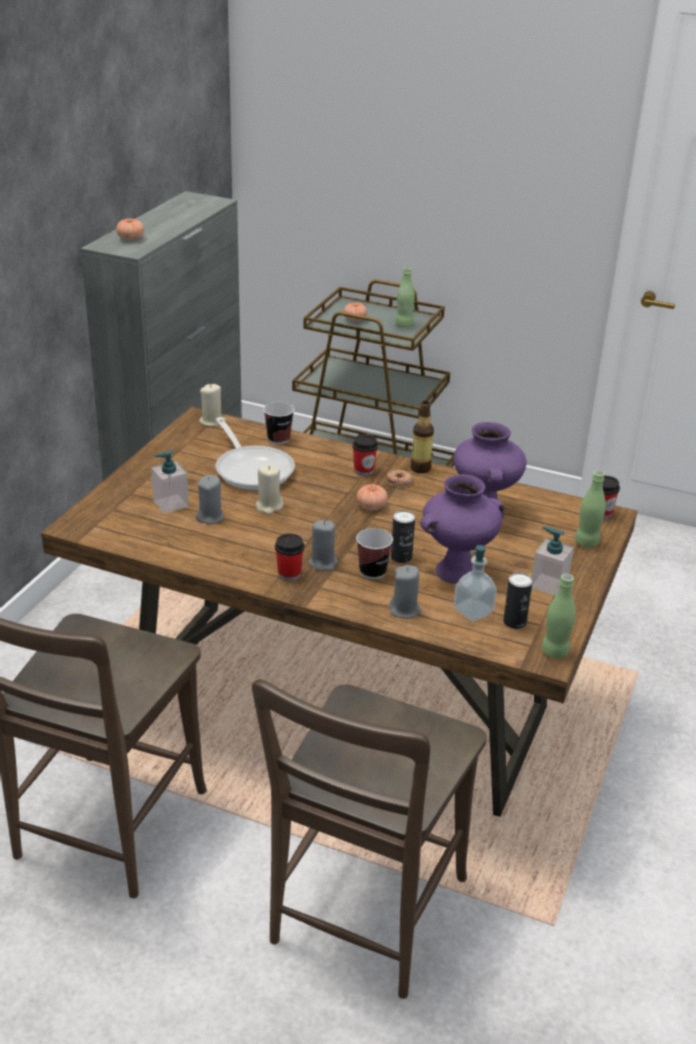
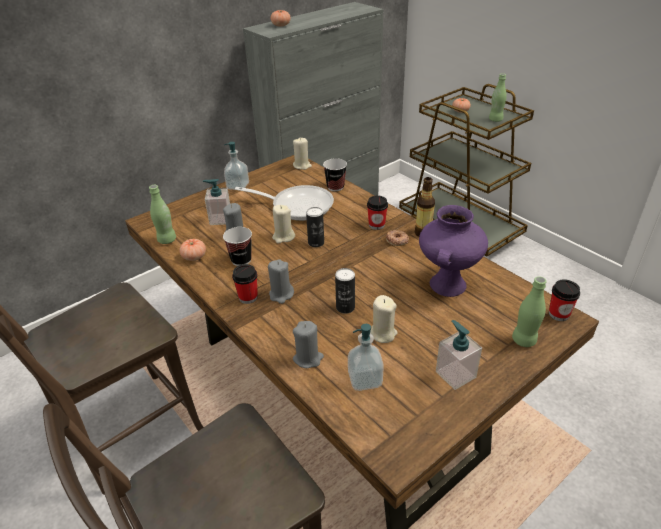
camera: 30 degrees right, 5 degrees up
frying pan [216,417,295,490] -> frying pan turned 75 degrees counterclockwise [235,185,334,221]
cup [356,528,393,579] -> cup moved to [223,227,252,266]
tomato [357,484,388,510] -> tomato moved to [179,239,206,261]
purple vase [420,474,505,584] -> beige candle [370,295,398,343]
can [503,573,533,629] -> can moved to [306,207,324,247]
green bottle [541,574,576,659] -> green bottle moved to [149,185,176,244]
none -> soap dispenser [224,142,249,190]

